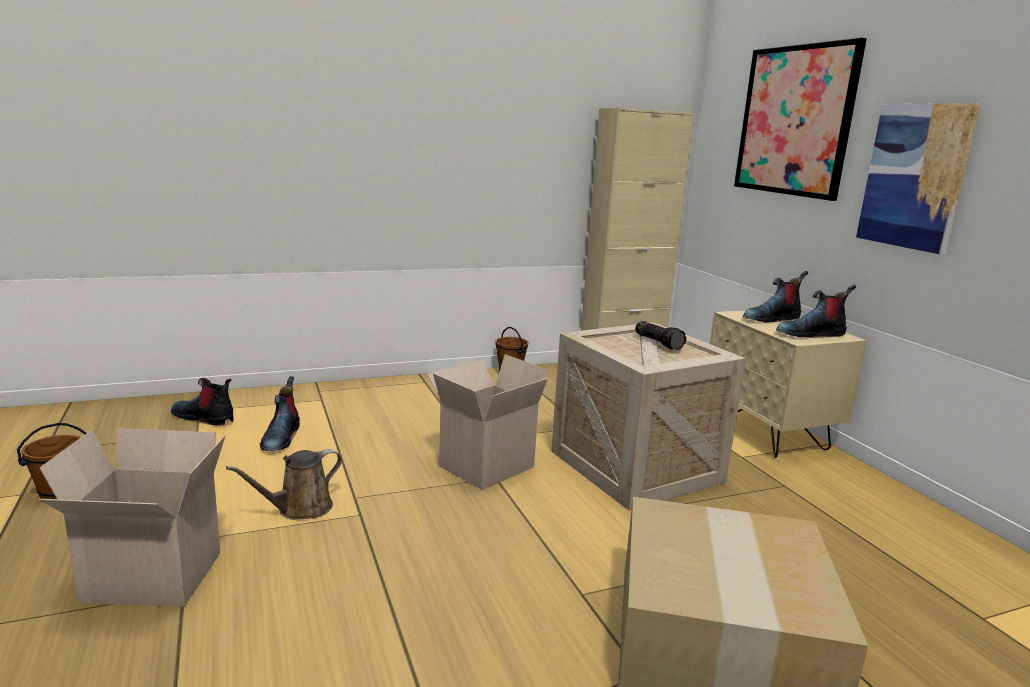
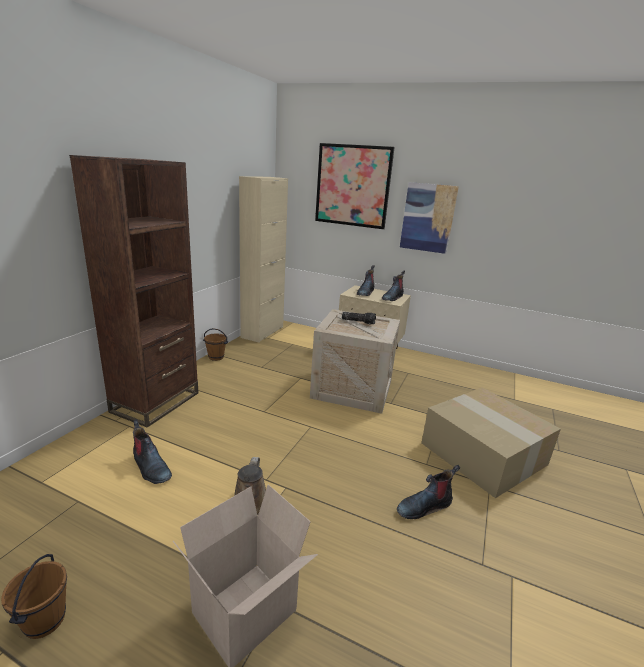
camera: 45 degrees left, 5 degrees up
boot [171,378,233,426] -> boot moved to [397,465,460,519]
cardboard box [428,354,548,490] -> none
none -> brown bookcase [69,155,198,427]

